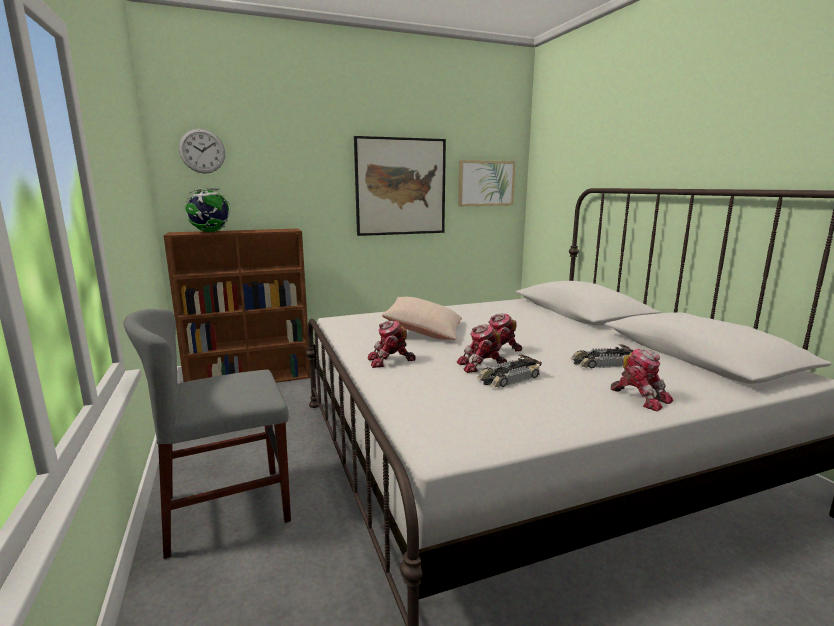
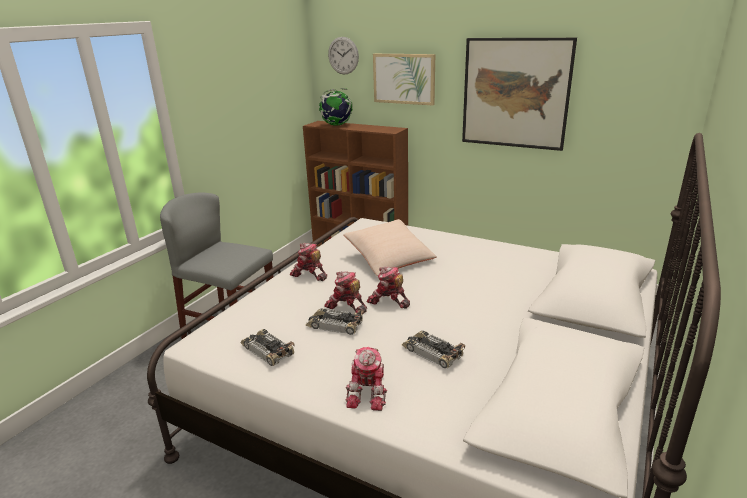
camera: 50 degrees right, 10 degrees up
picture [458,160,515,206] -> picture moved to [373,54,435,105]
none -> toy car [240,329,295,366]

